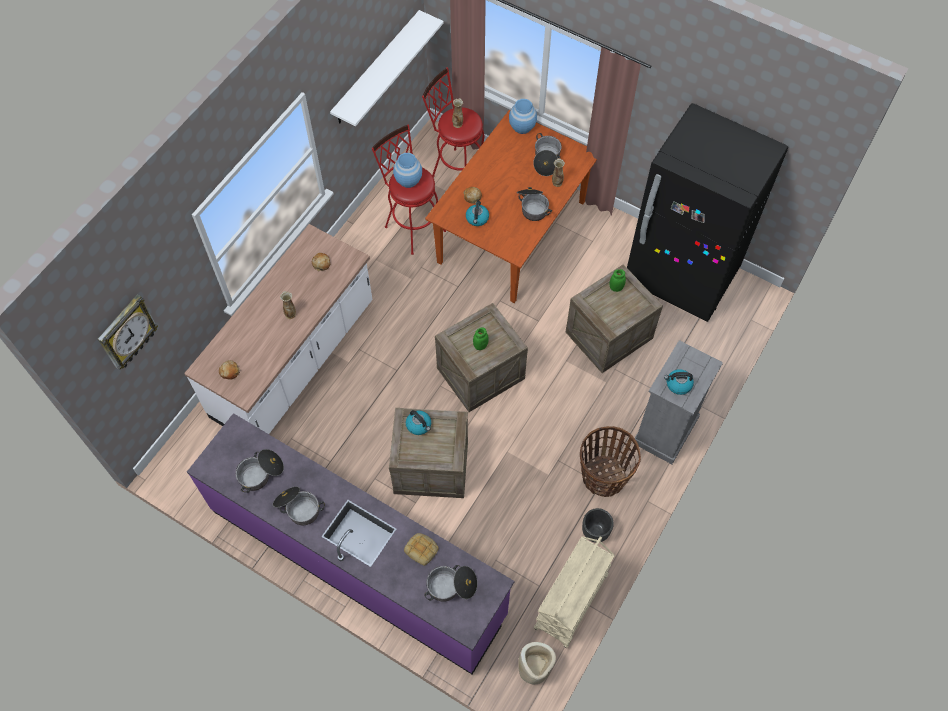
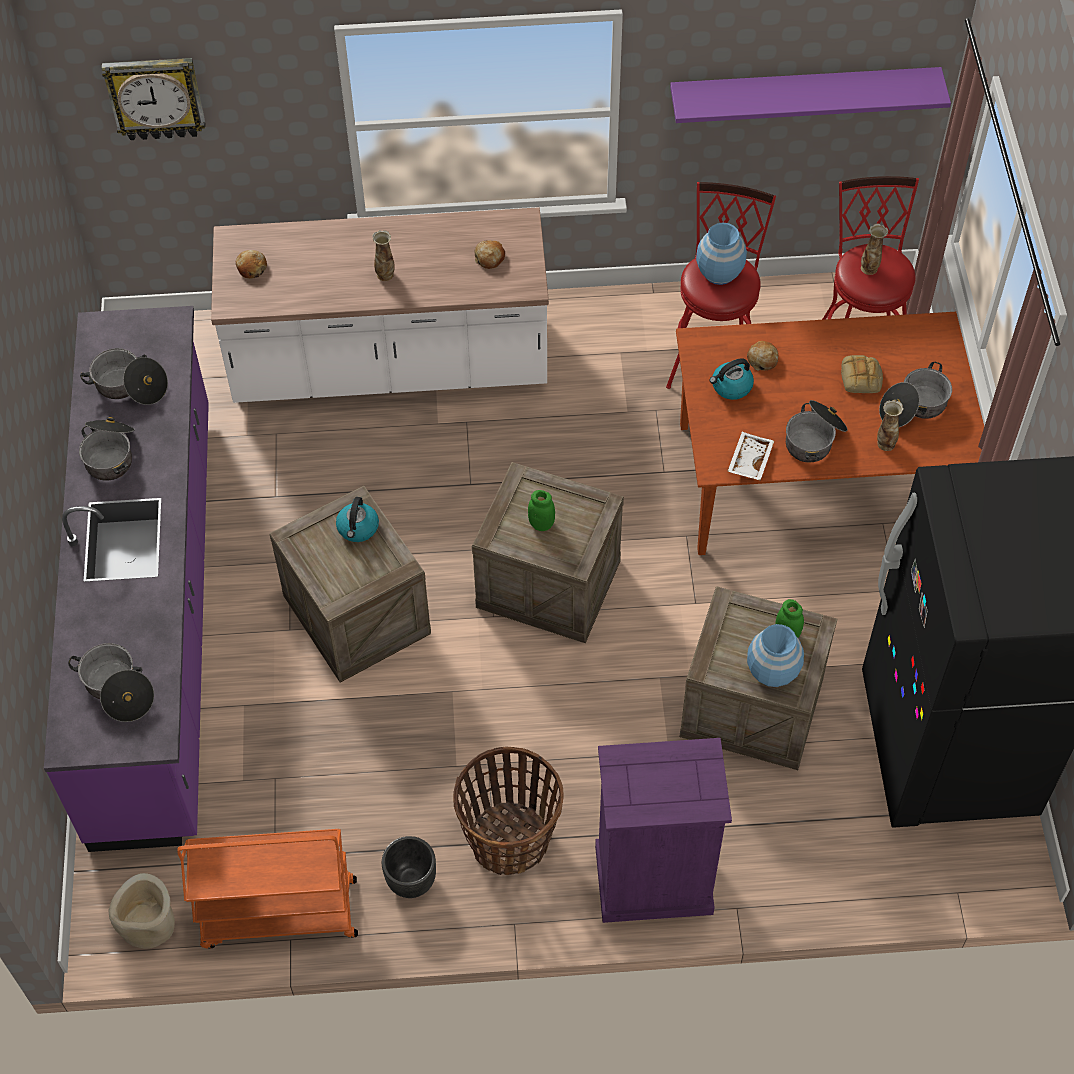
camera: 55 degrees right, 5 degrees down
white shelf [330,10,444,126] -> purple shelf [670,67,951,123]
bread [404,533,439,566] -> bread moved to [841,355,883,393]
blue vase [509,99,537,134] -> blue vase moved to [747,624,804,687]
beige cart [534,536,615,649] -> orange cart [177,829,358,949]
grey dresser [633,340,723,464] -> purple dresser [595,738,732,923]
kettle [664,369,694,395] -> none
none -> white tray [727,432,774,481]

